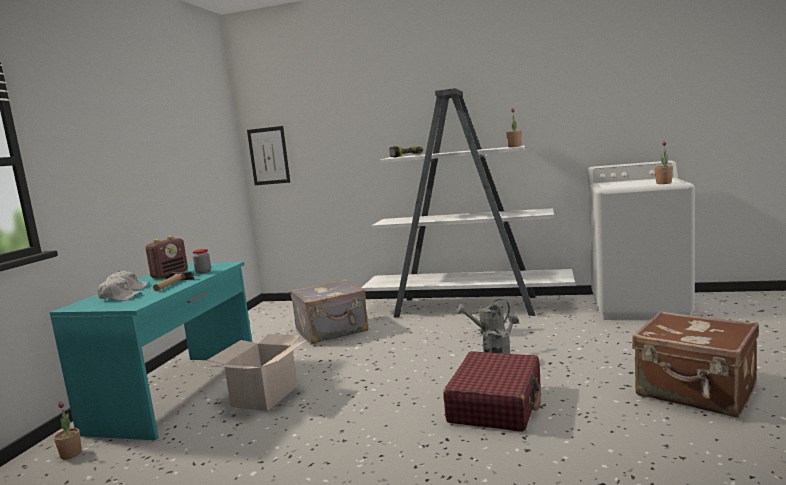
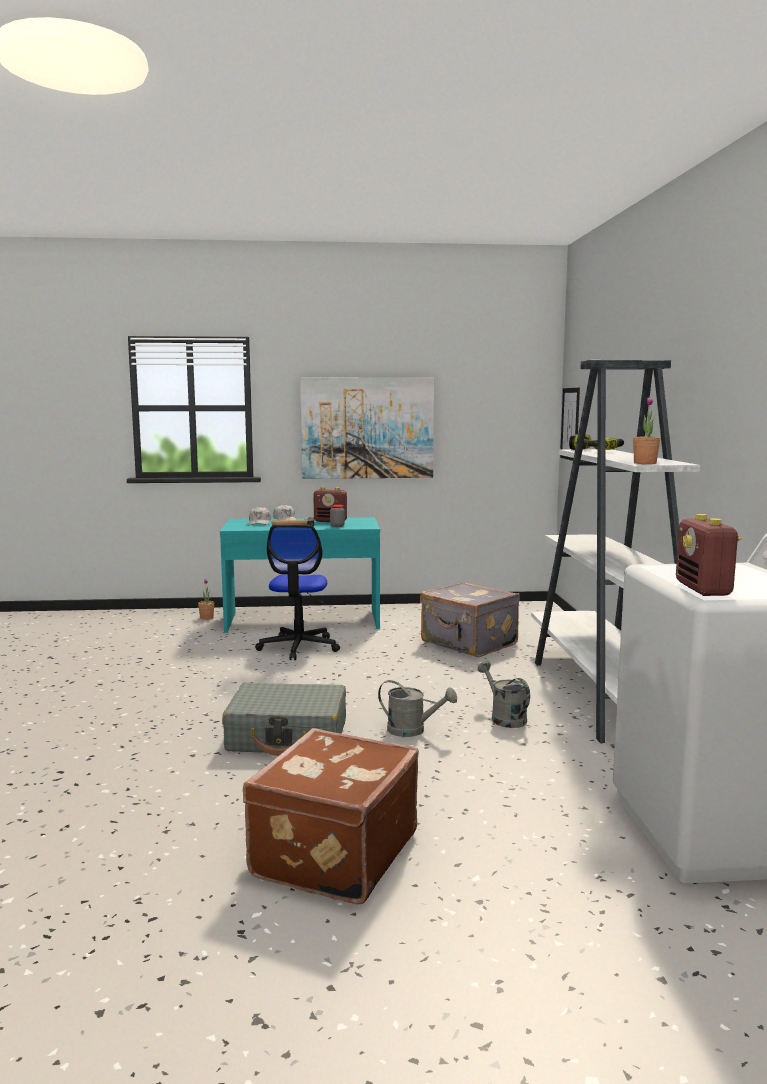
camera: 70 degrees right, 0 degrees up
cardboard box [207,334,307,411] -> office chair [255,525,340,660]
red suitcase [443,351,541,432] -> grey suitcase [222,682,346,756]
potted plant [655,141,673,184] -> radio [676,514,742,596]
none -> picture [300,378,434,479]

